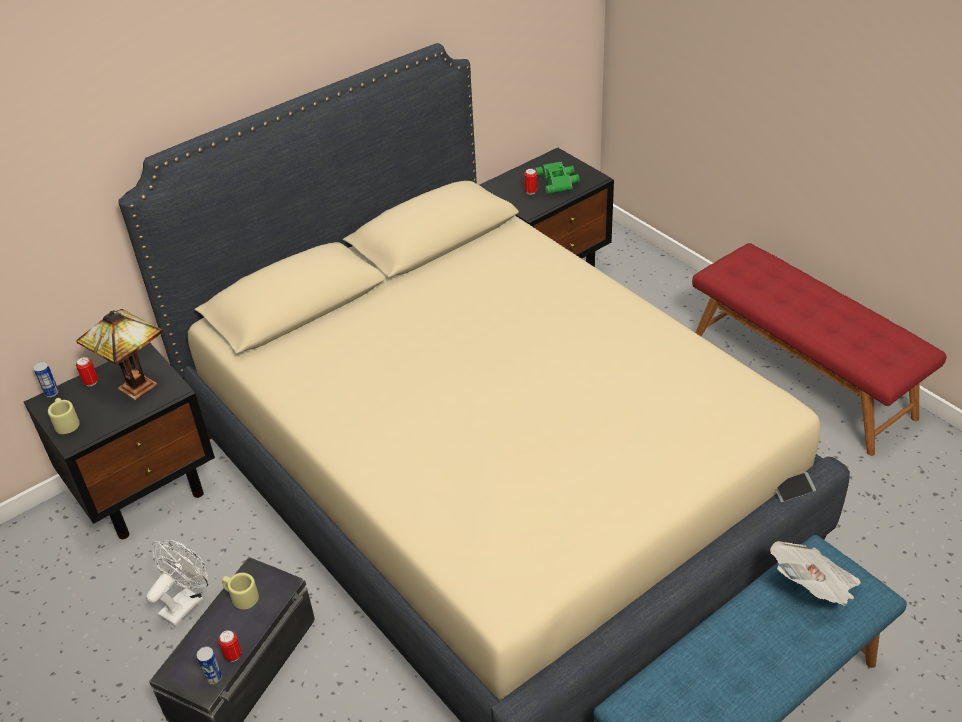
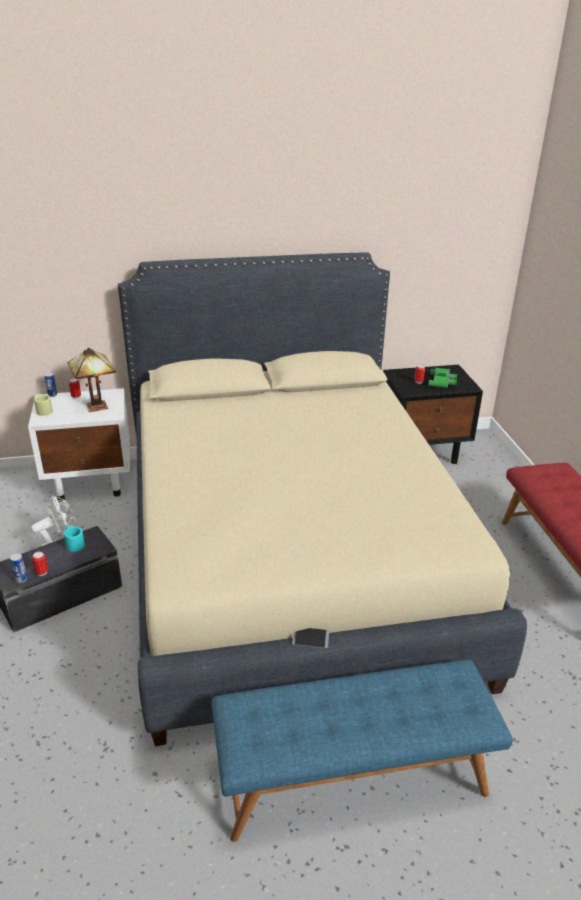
camera: 25 degrees right, 10 degrees down
black nightstand [24,342,215,539] -> white nightstand [28,388,130,502]
beige mug [222,573,259,609] -> turquoise mug [64,526,85,552]
newspaper [770,541,861,605] -> none
phone [775,472,816,502] -> phone moved to [292,628,329,648]

